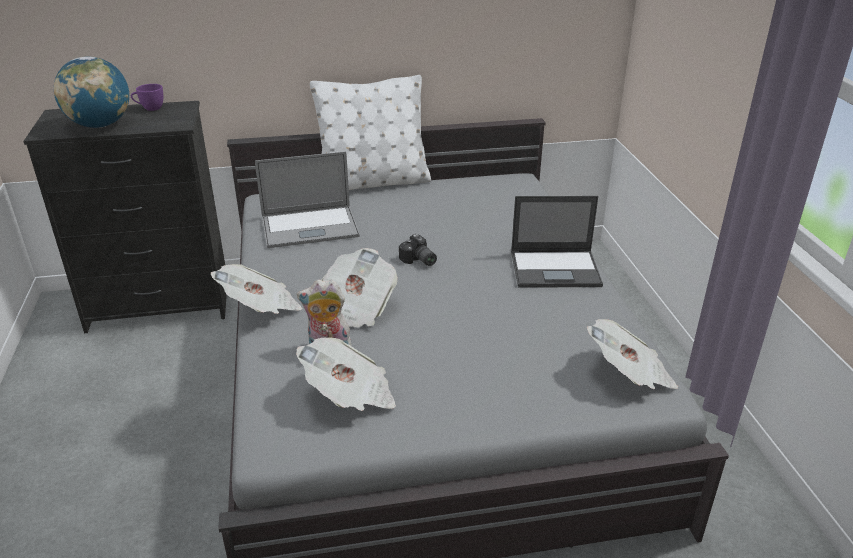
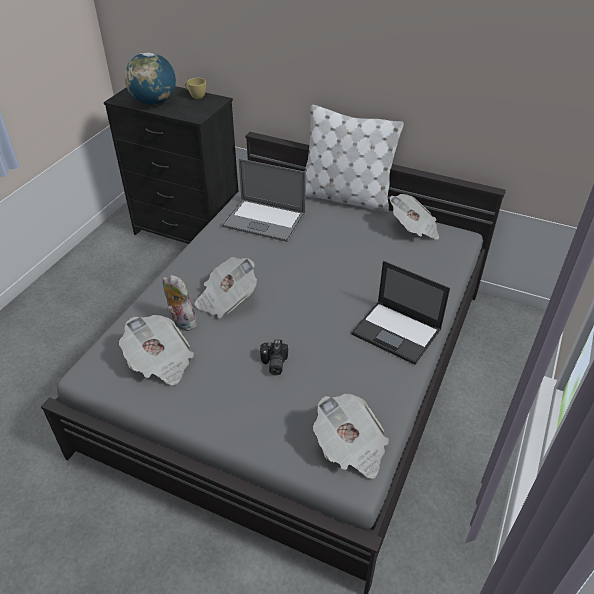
camera: 35 degrees right, 10 degrees up
purple cup [131,84,163,111] -> yellow cup [185,78,206,99]
newspaper [211,264,303,314] -> newspaper moved to [390,194,439,240]
camera [399,234,437,266] -> camera moved to [260,340,288,375]

